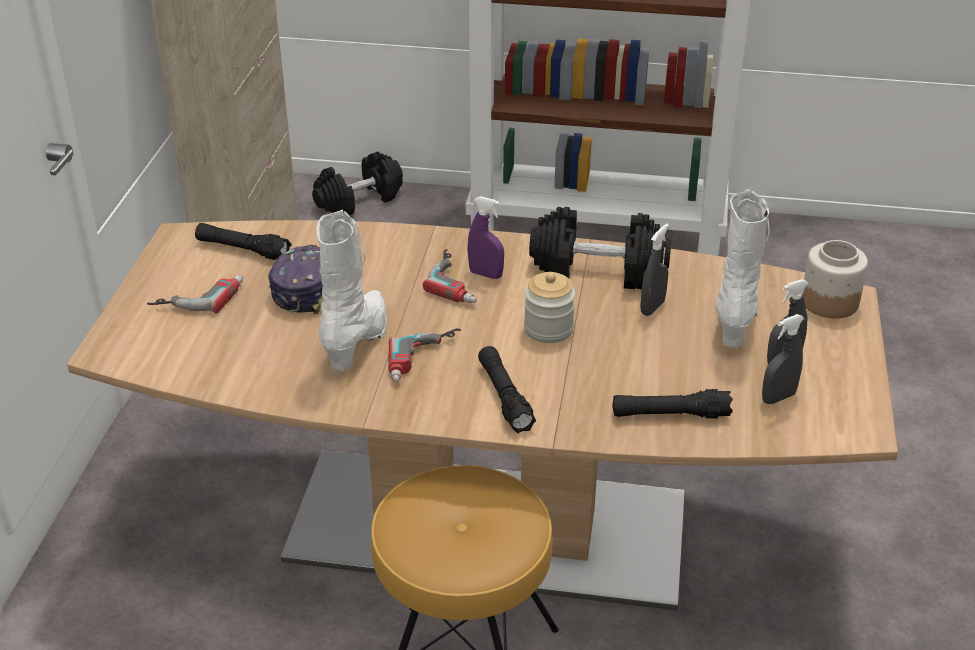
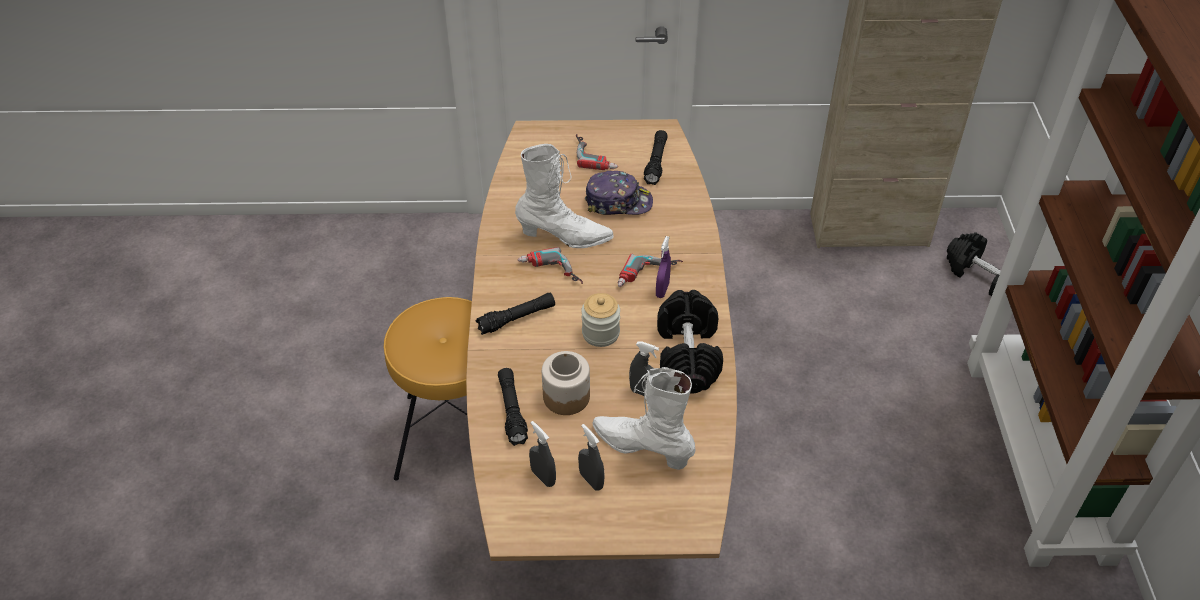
camera: 80 degrees right, 10 degrees up
white boot [716,189,770,348] -> white boot turned 150 degrees counterclockwise [593,367,696,470]
jar [802,240,868,318] -> jar moved to [542,351,590,415]

